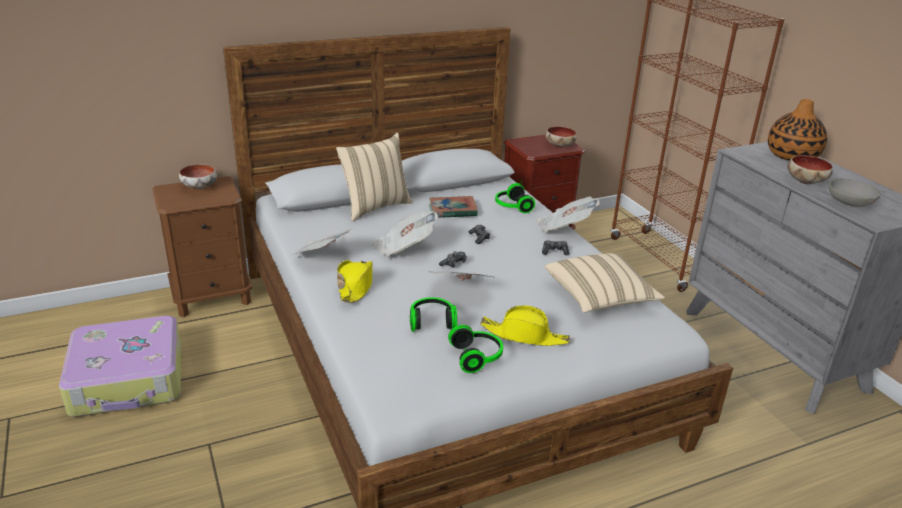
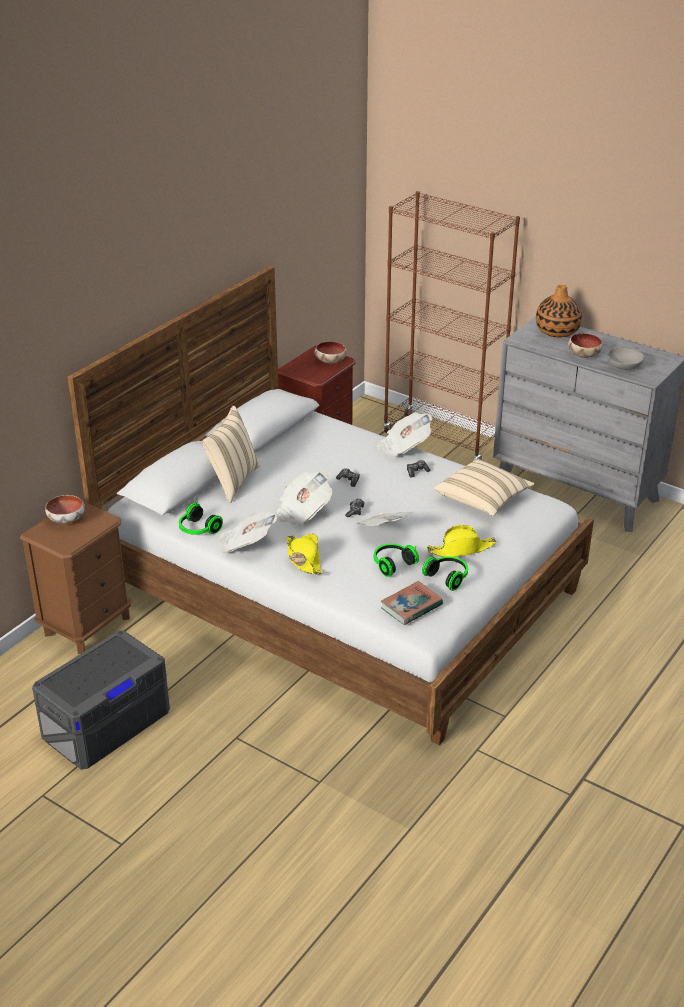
camera: 30 degrees left, 5 degrees up
suitcase [59,316,181,417] -> grey storage box [32,630,170,770]
book [429,196,478,218] -> book moved to [381,581,443,625]
headphones [495,180,535,213] -> headphones moved to [179,499,223,535]

